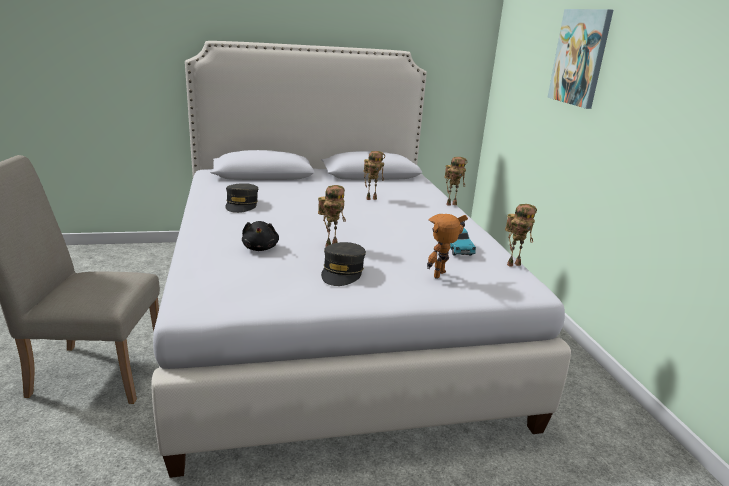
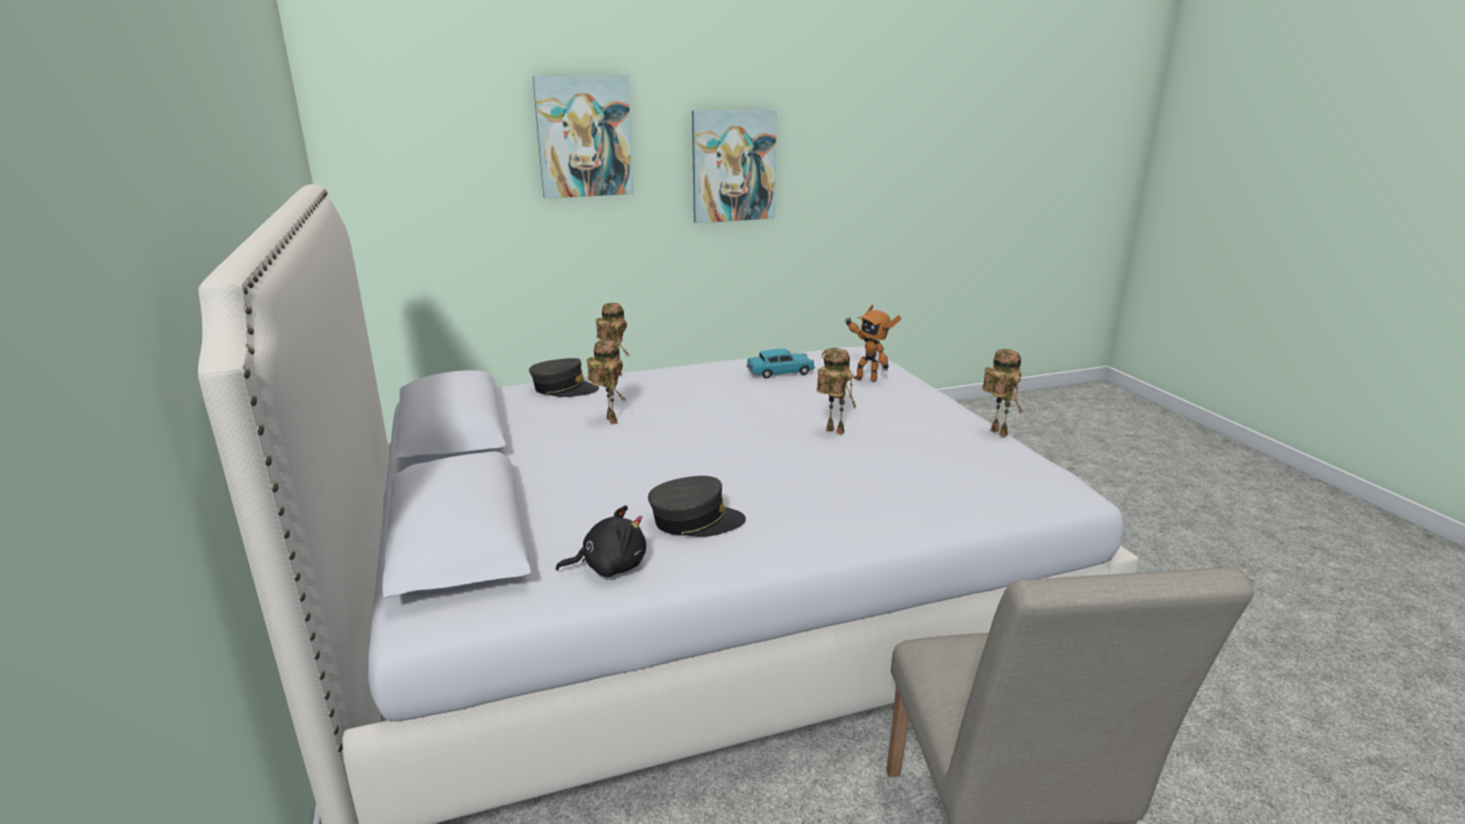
camera: 95 degrees left, 0 degrees up
black plush toy [242,221,279,251] -> black plush toy moved to [556,505,646,577]
grey cap [321,242,366,286] -> grey cap moved to [529,358,599,397]
toy robot [505,204,537,267] -> toy robot moved to [982,349,1023,437]
none -> picture [692,109,777,223]

